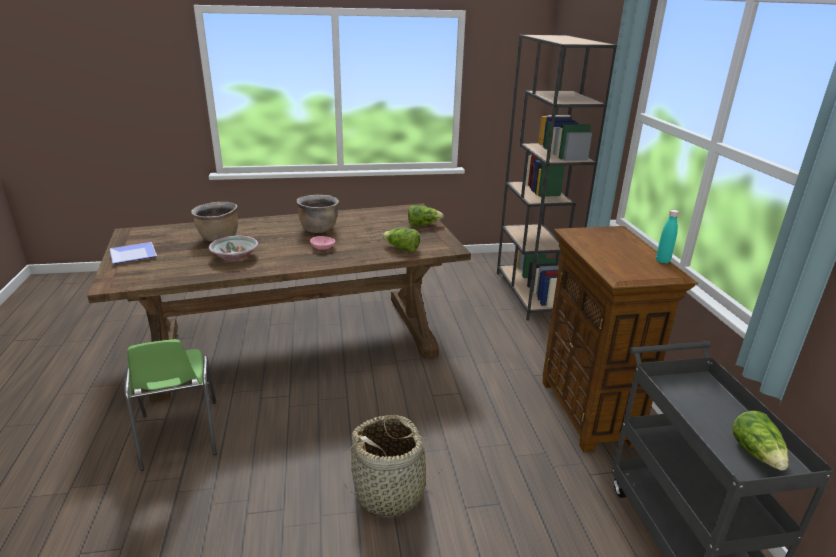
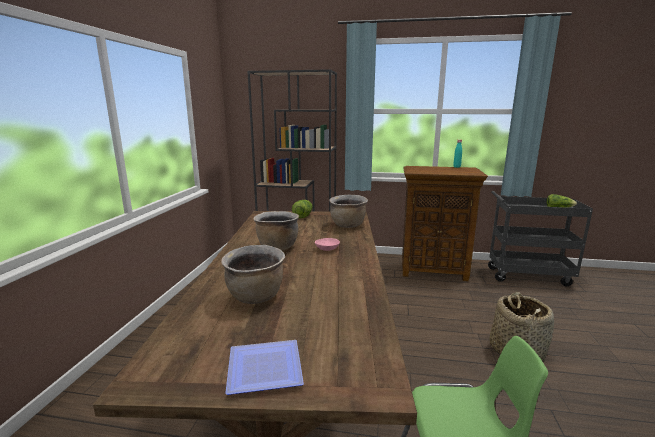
camera: 70 degrees left, 10 degrees down
bowl [209,236,258,261] -> none
lettuce [382,228,420,252] -> brown cooking pot [329,194,368,228]

